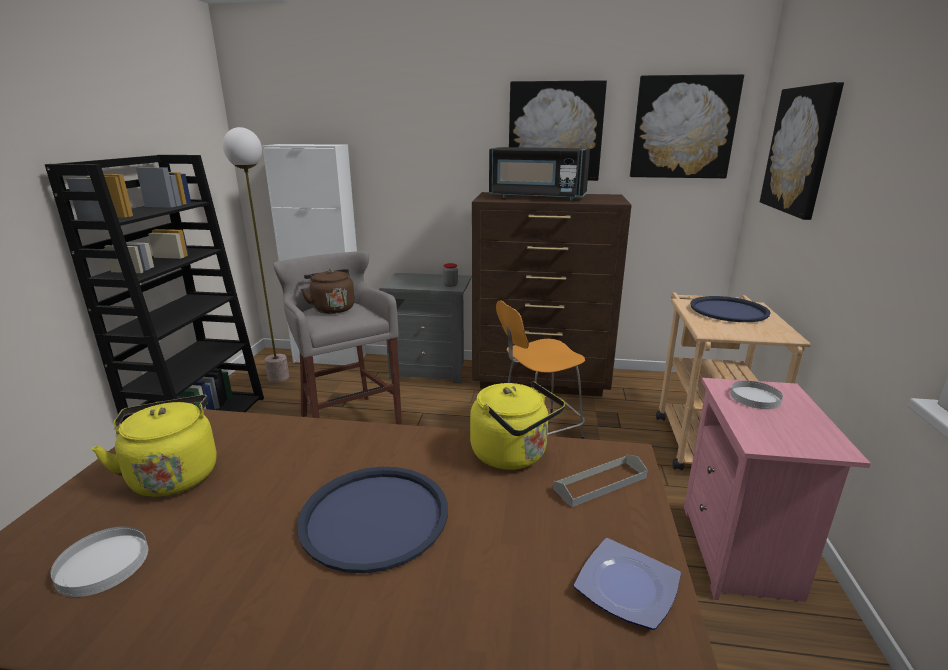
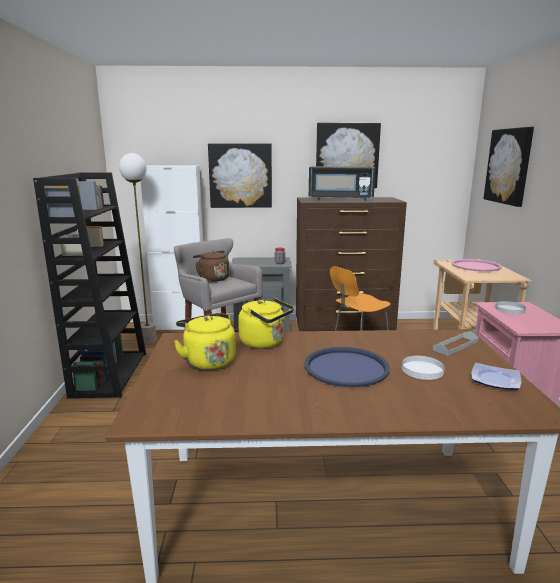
camera: 10 degrees left, 5 degrees down
white plate [50,526,148,597] -> white plate moved to [402,356,445,380]
yellow kettle [470,381,565,470] -> yellow kettle moved to [238,298,294,349]
picture [630,74,744,178] -> picture moved to [208,143,272,208]
blue tray [690,296,770,322] -> pink tray [452,259,502,272]

